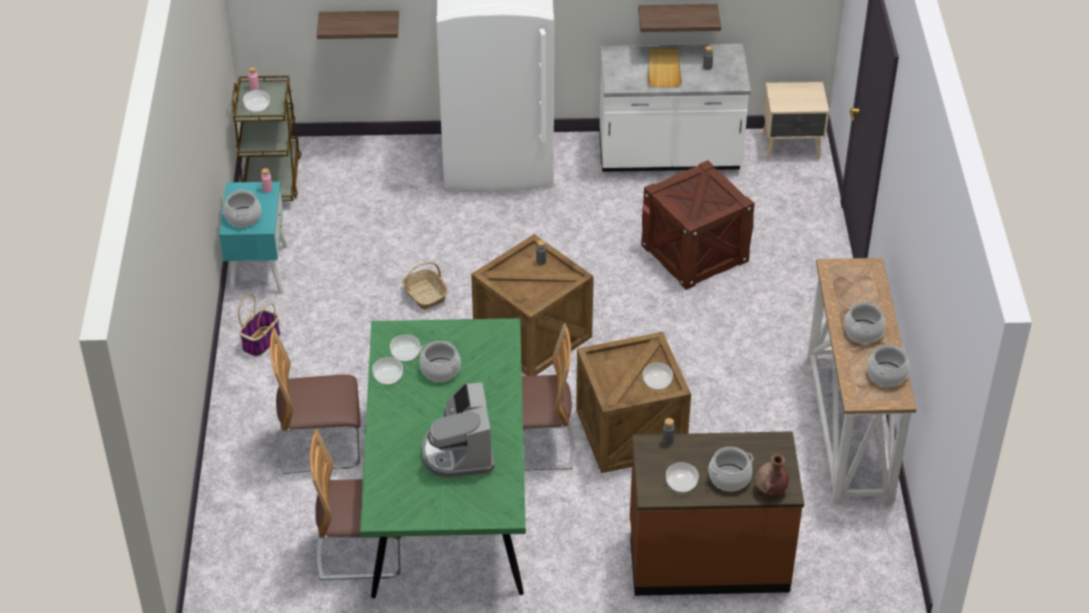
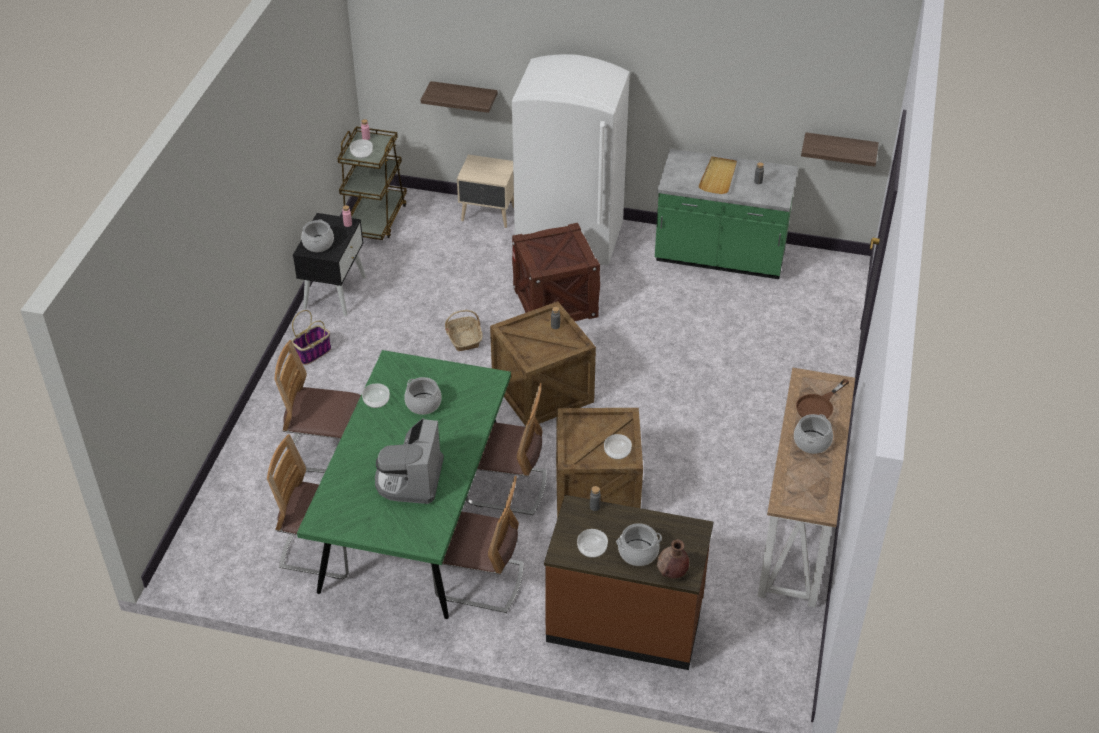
camera: 15 degrees right, 0 degrees up
turquoise nightstand [219,182,288,295] -> black nightstand [293,213,366,316]
bowl [390,335,420,362] -> none
white counter [599,44,751,172] -> green counter [655,149,798,279]
shelf [638,4,721,32] -> shelf moved to [801,132,879,167]
crate [641,160,755,290] -> crate moved to [512,223,600,321]
beige nightstand [762,82,829,159] -> beige nightstand moved to [457,155,514,228]
cooking pot [867,345,910,387] -> none
none -> chair [431,476,524,613]
none -> brown frying pan [796,379,850,419]

